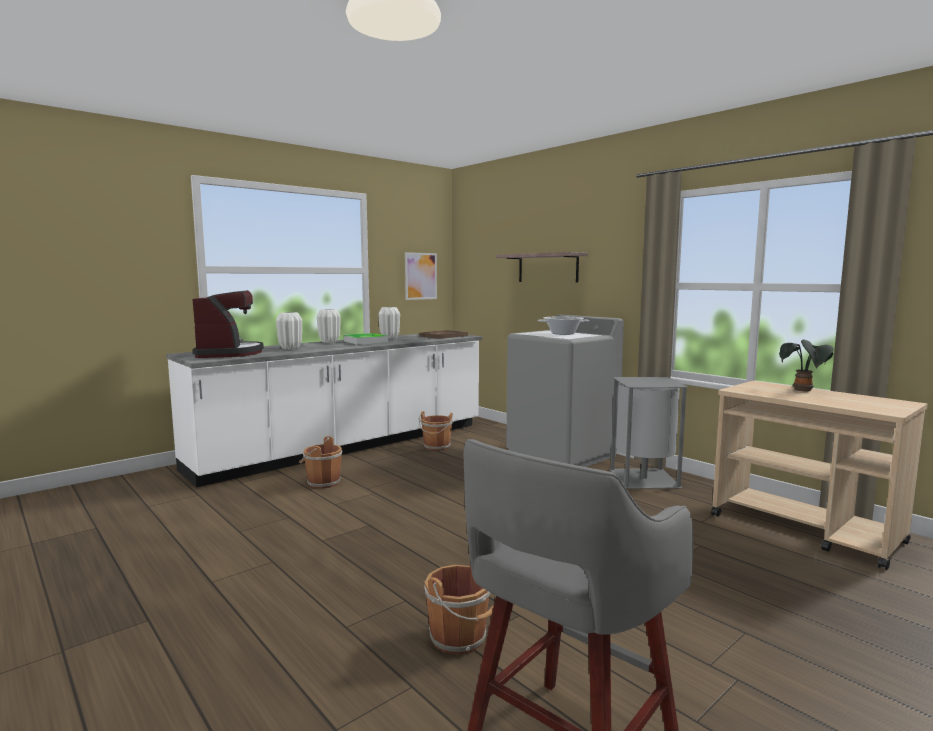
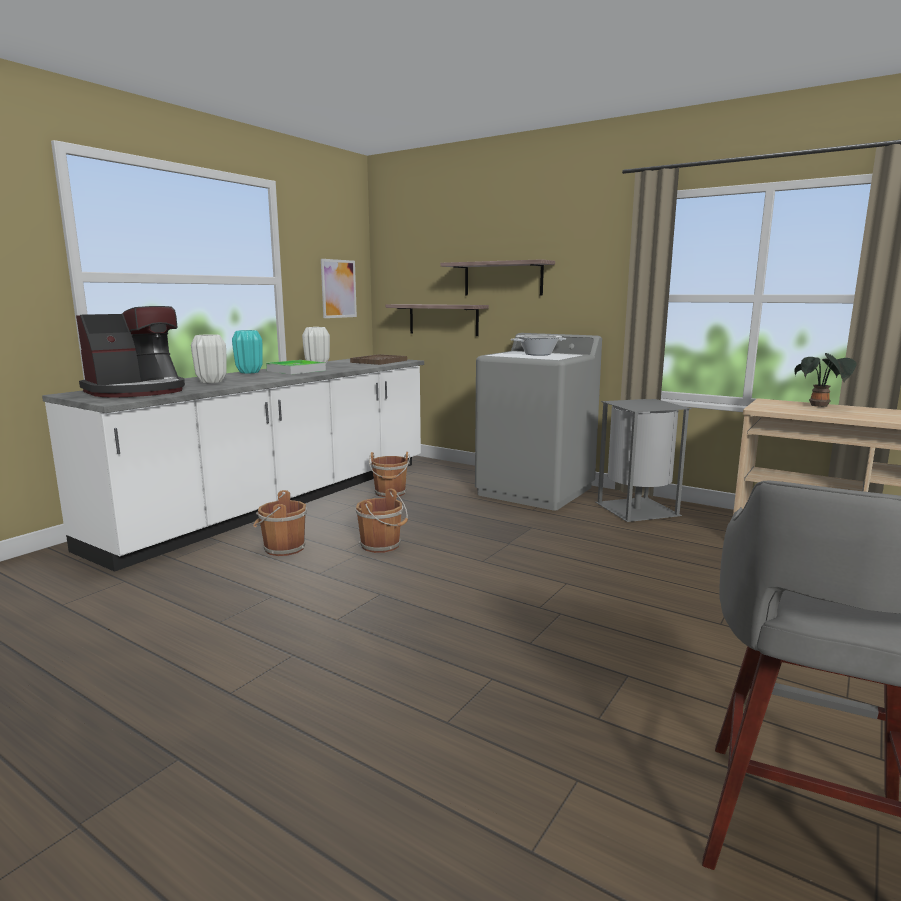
camera: 15 degrees left, 5 degrees up
coffee machine [192,290,264,358] -> coffee machine turned 75 degrees clockwise [76,306,185,398]
white vase [317,309,340,343] -> turquoise vase [232,330,263,374]
brown bucket [424,565,496,655] -> brown bucket moved to [356,488,408,553]
none -> shelf [386,304,489,336]

